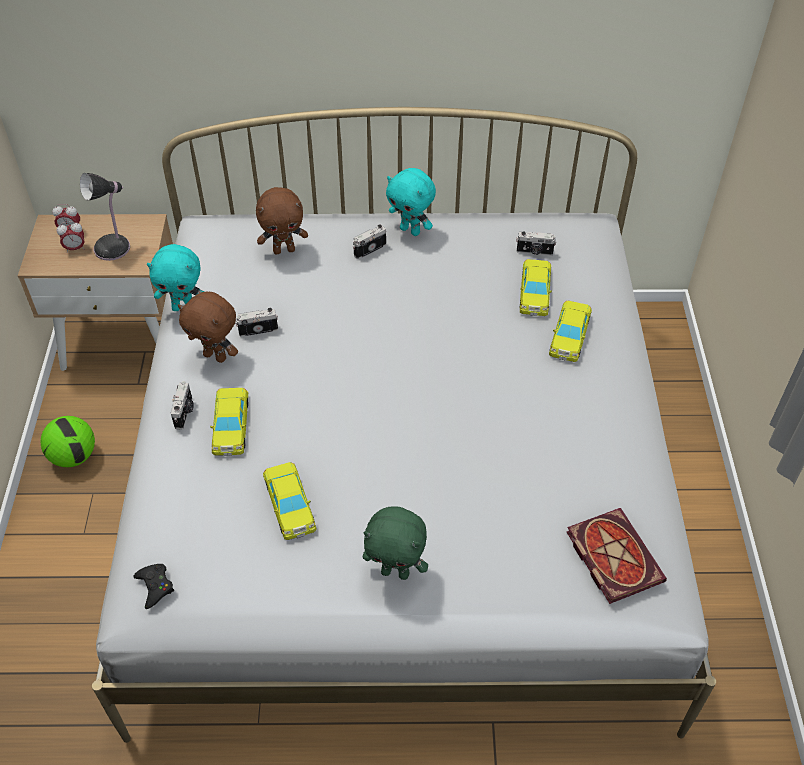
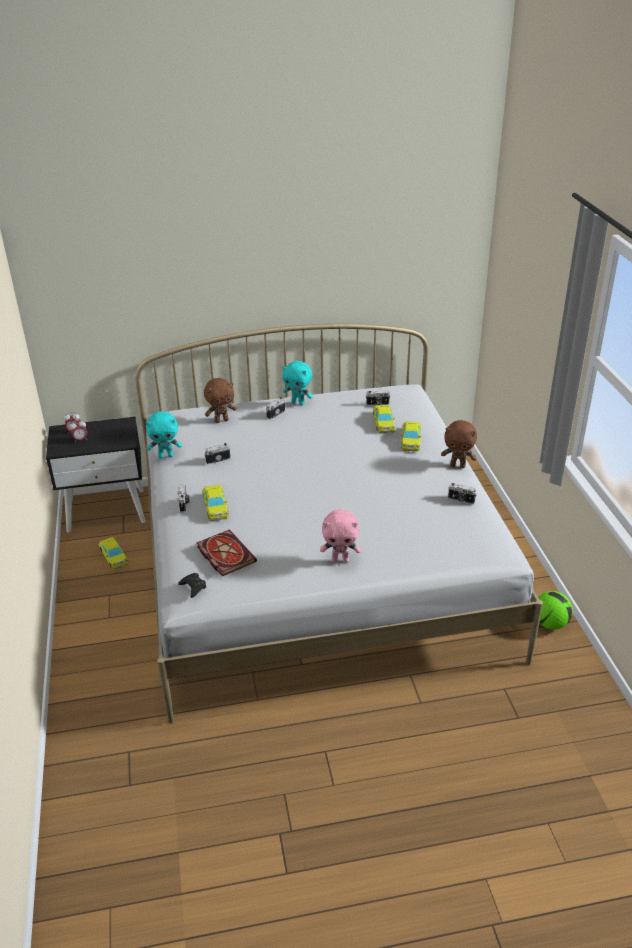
camera: 10 degrees left, 15 degrees down
beige nightstand [18,214,173,371] -> black nightstand [46,417,146,533]
football [40,416,95,467] -> football moved to [538,591,573,629]
table lamp [80,173,130,261] -> none
brown plush toy [178,291,238,363] -> brown plush toy moved to [441,420,477,468]
yellow toy car [263,462,316,540] -> yellow toy car moved to [99,537,129,569]
green plush toy [363,506,428,580] -> pink plush toy [320,509,361,563]
book [567,508,667,604] -> book moved to [197,529,257,576]
none -> camera [448,483,477,504]

